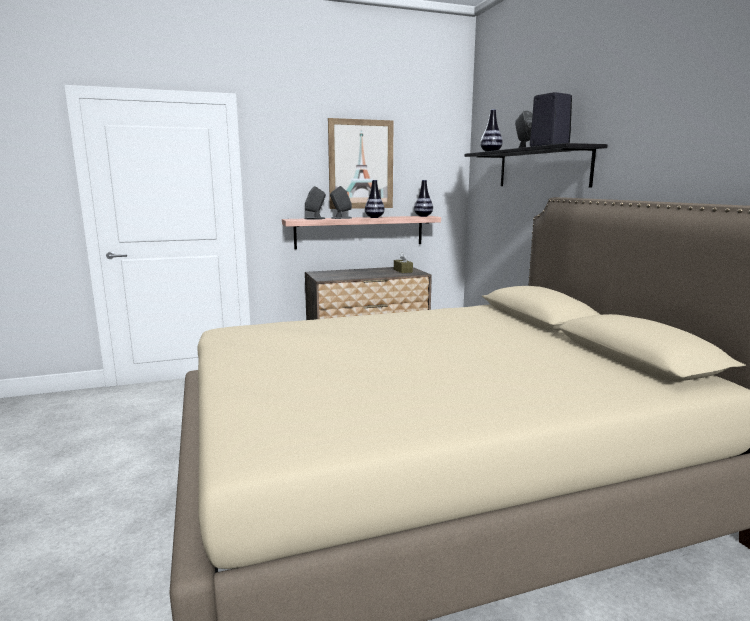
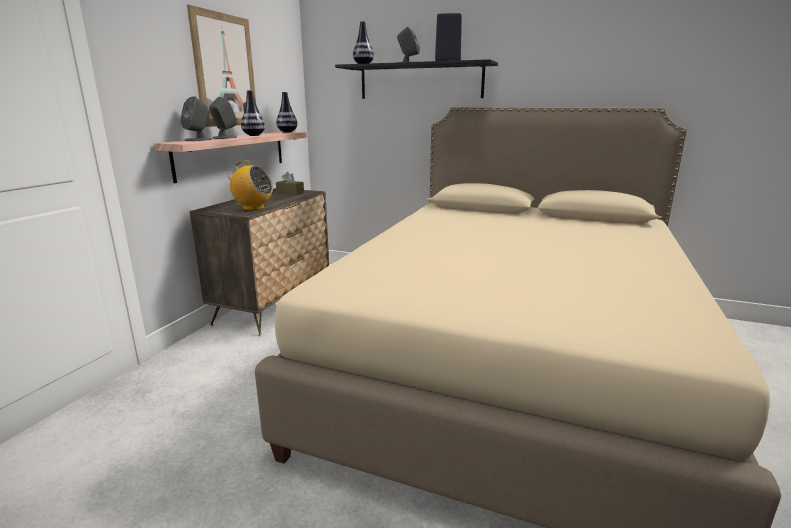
camera: 50 degrees left, 5 degrees up
none -> radio [225,160,273,210]

